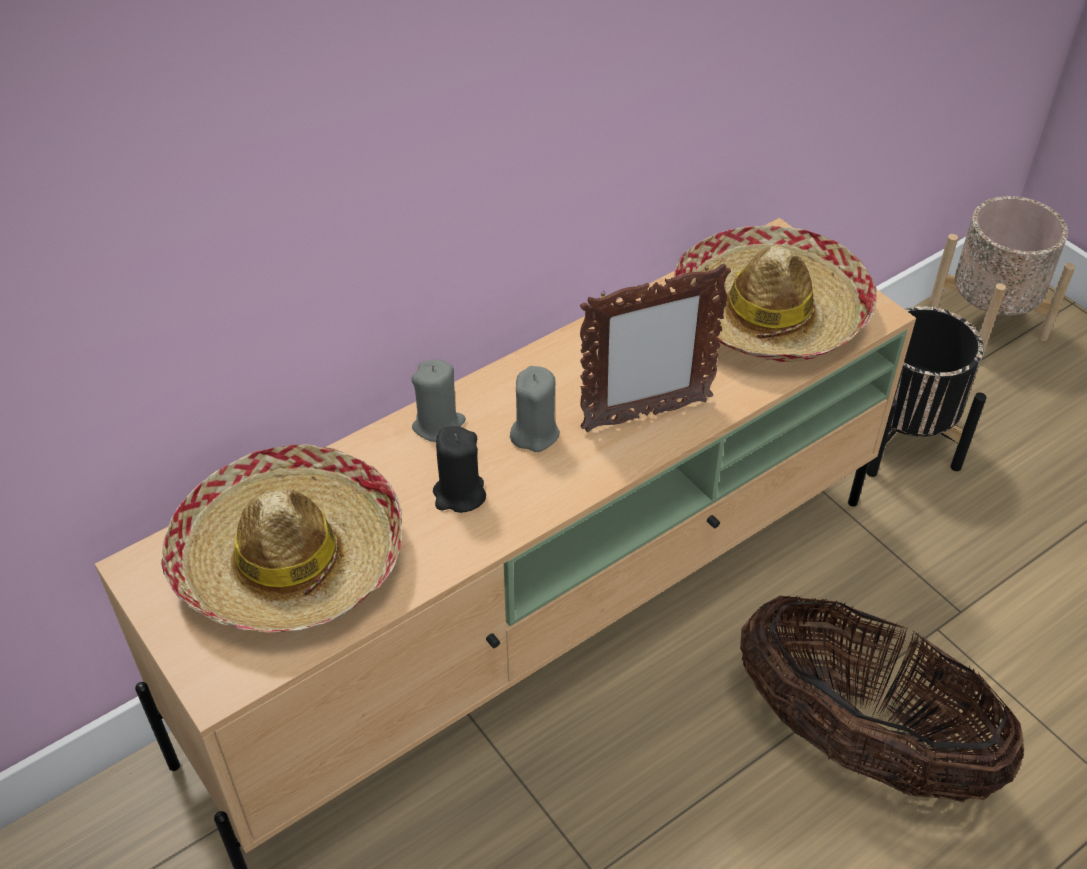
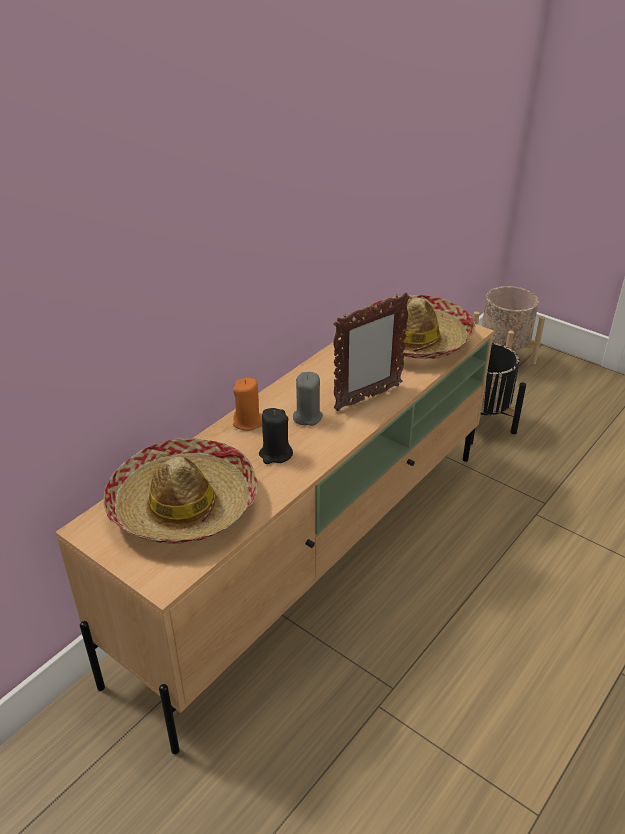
camera: 15 degrees left, 10 degrees down
grey candle [412,359,466,442] -> orange candle [233,378,262,431]
basket [740,596,1024,802] -> none

